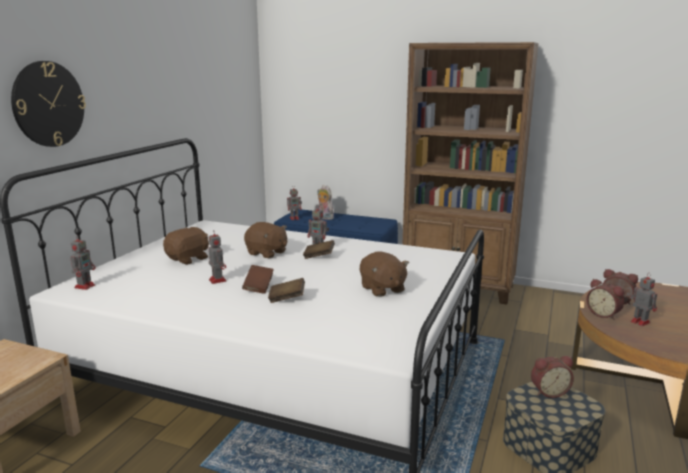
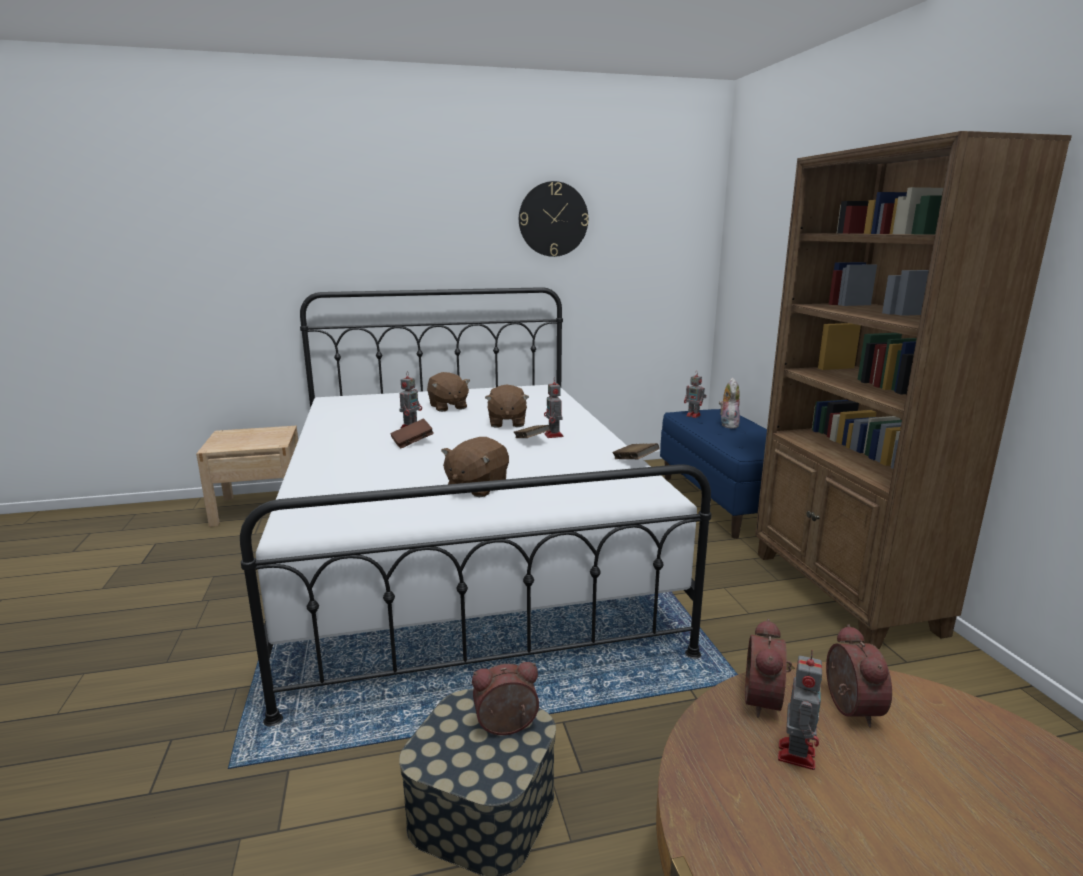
camera: 55 degrees right, 0 degrees up
wall clock [11,61,86,147] -> wall clock moved to [519,181,588,257]
toy robot [70,235,96,290] -> none
brown plush toy [163,227,209,265] -> brown plush toy turned 60 degrees clockwise [427,372,470,412]
brown book [268,278,305,303] -> brown book moved to [612,443,659,460]
alarm clock [531,356,574,398] -> alarm clock turned 120 degrees clockwise [472,662,539,735]

